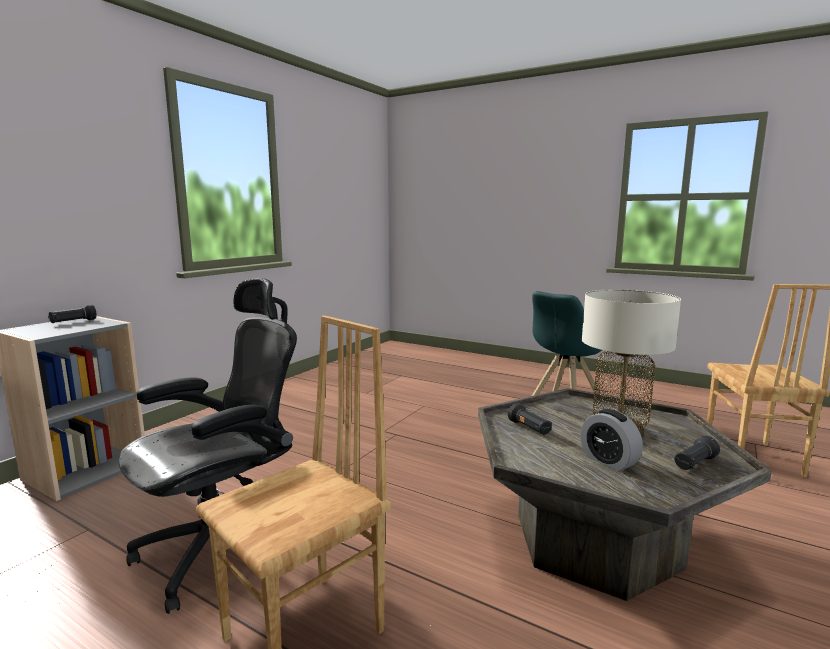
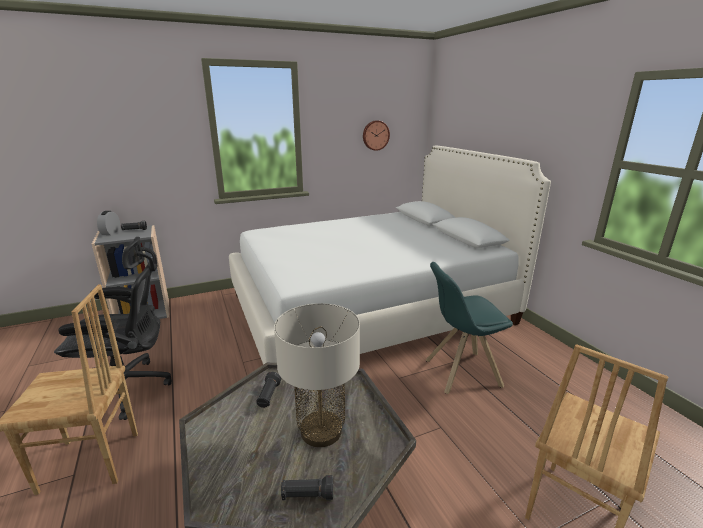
camera: 35 degrees right, 10 degrees up
alarm clock [580,409,643,472] -> alarm clock moved to [97,211,120,235]
none -> white bed [229,146,551,365]
none -> wall clock [363,120,390,151]

